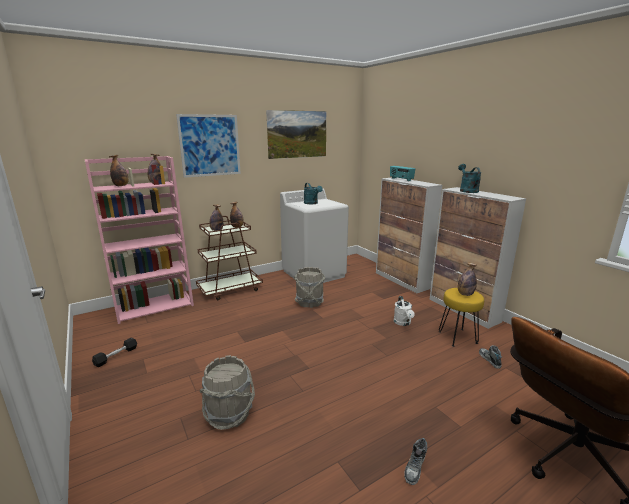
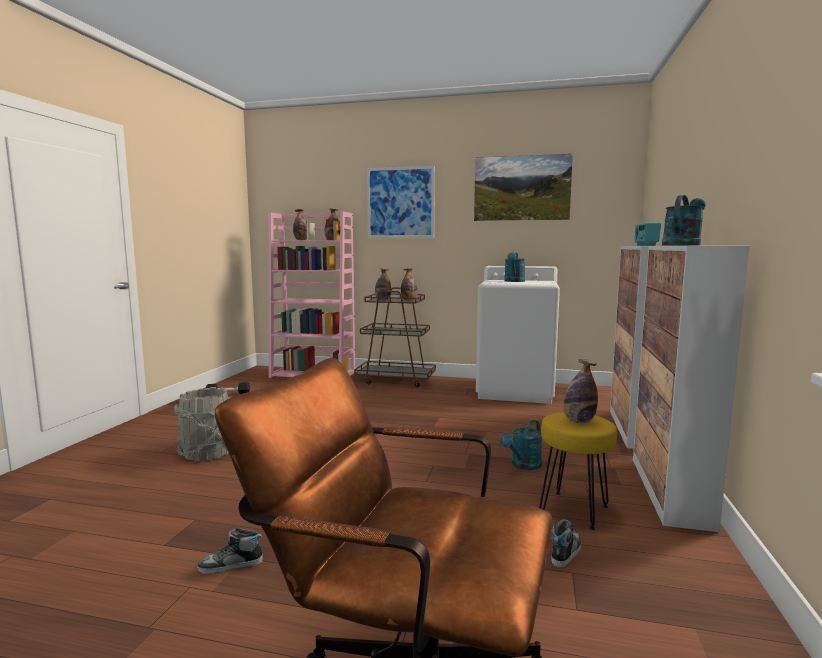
camera: 45 degrees right, 10 degrees down
grey bucket [294,267,325,308] -> none
white watering can [393,296,415,326] -> turquoise watering can [500,420,542,470]

